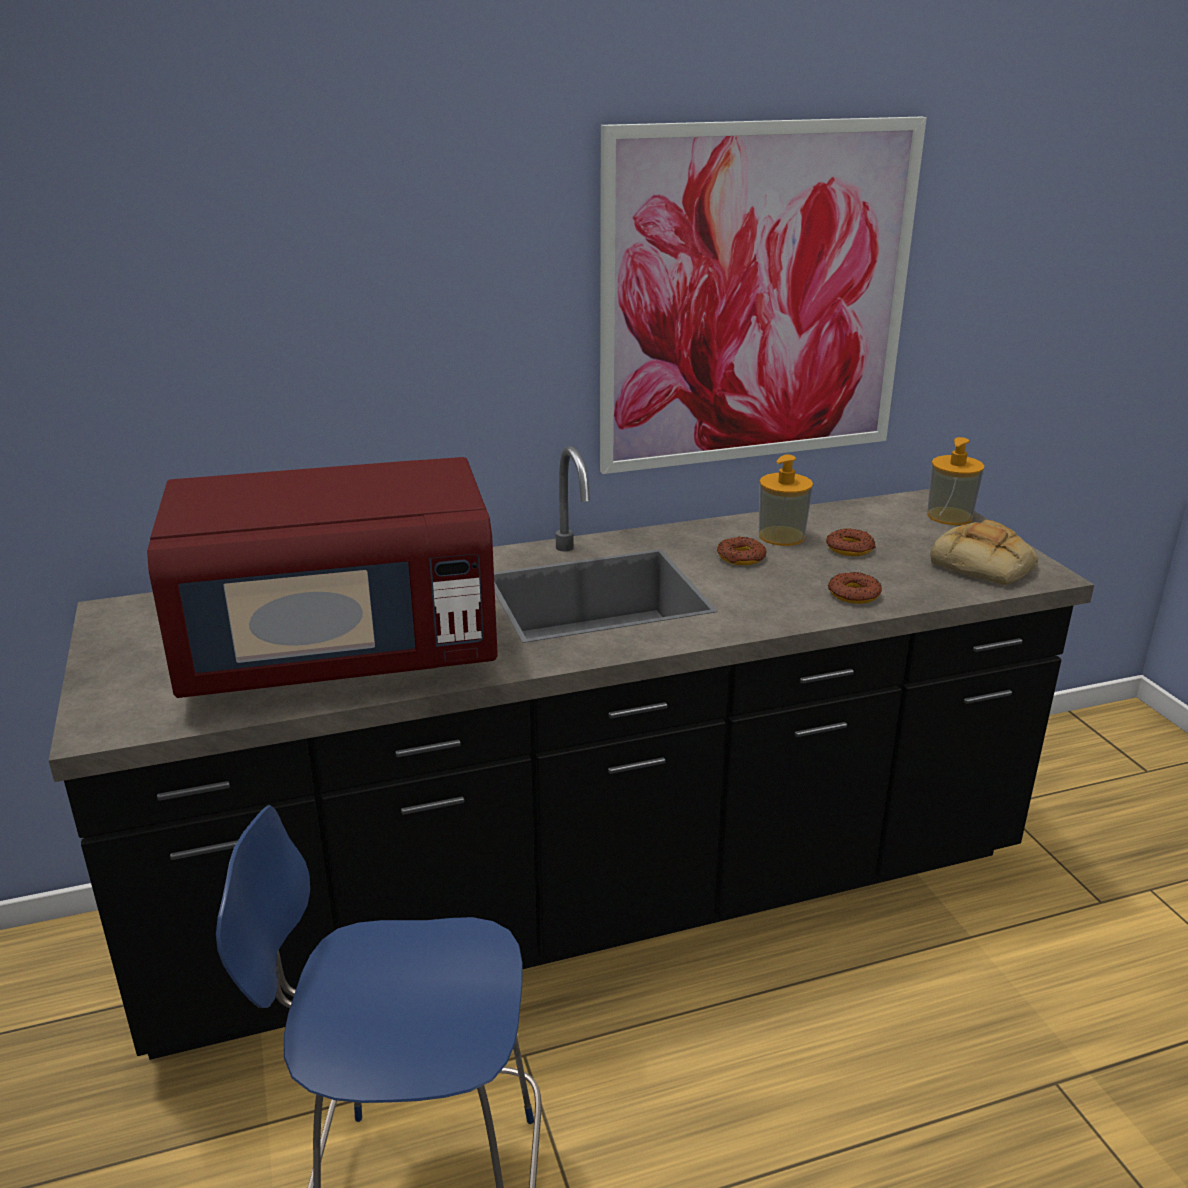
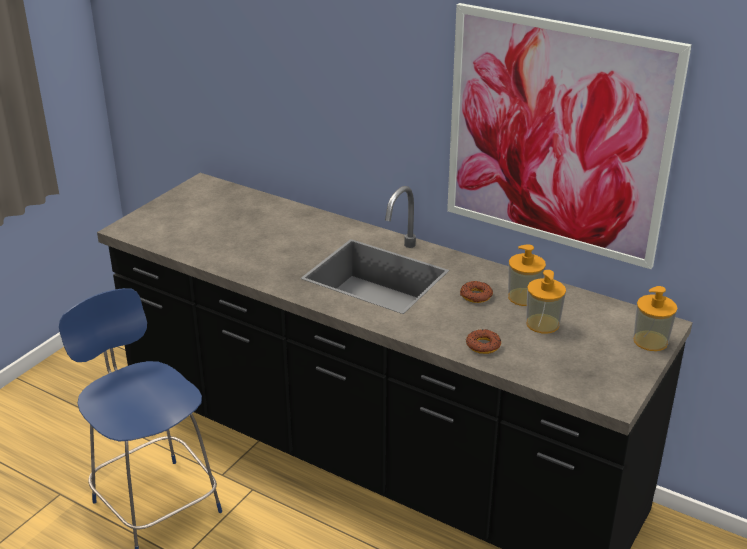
camera: 50 degrees right, 5 degrees up
red microwave [147,457,498,698] -> none
donut [826,528,876,556] -> soap dispenser [526,270,566,333]
bread [930,520,1038,585] -> none

